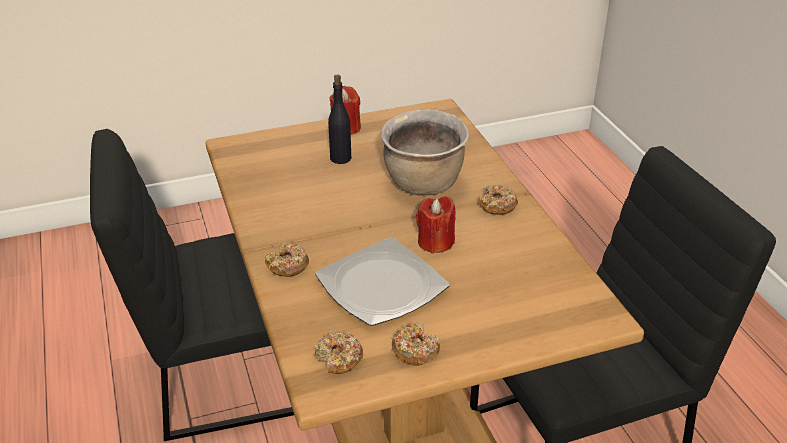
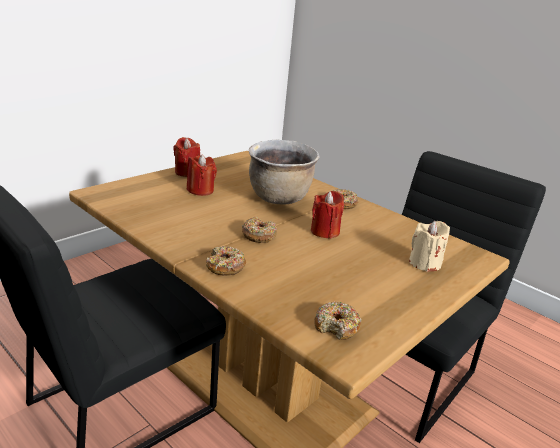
camera: 30 degrees left, 10 degrees down
plate [315,238,450,326] -> none
black bottle [328,74,351,164] -> red candle [187,154,217,196]
donut [392,323,440,366] -> donut moved to [242,217,277,243]
none -> beige candle [409,221,450,272]

